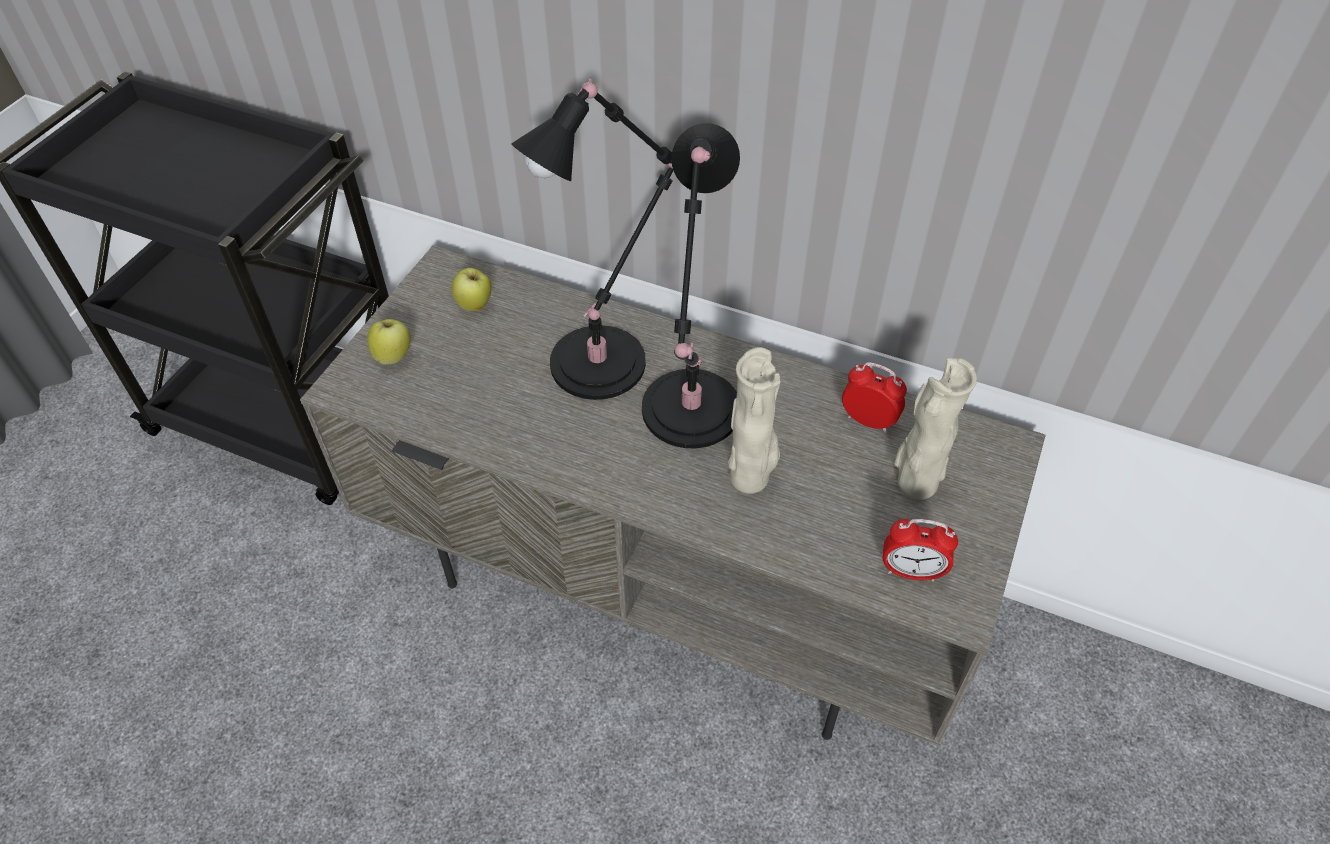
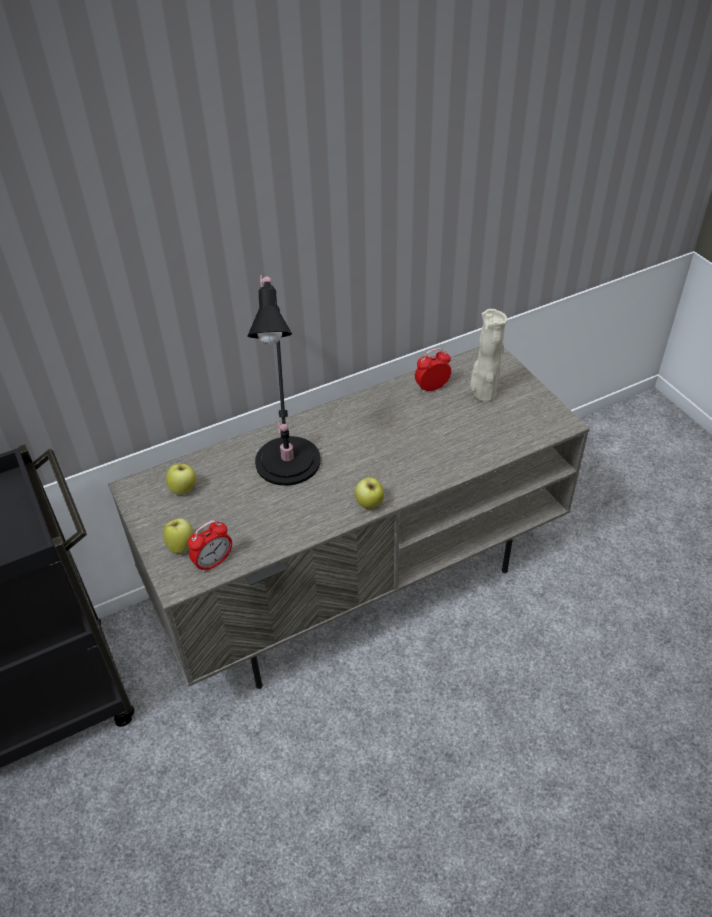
camera: 50 degrees left, 5 degrees down
black table lamp [642,123,740,448] -> none
beige vase [728,347,781,494] -> none
alarm clock [883,519,958,582] -> alarm clock moved to [188,520,232,573]
none -> apple [355,477,384,509]

